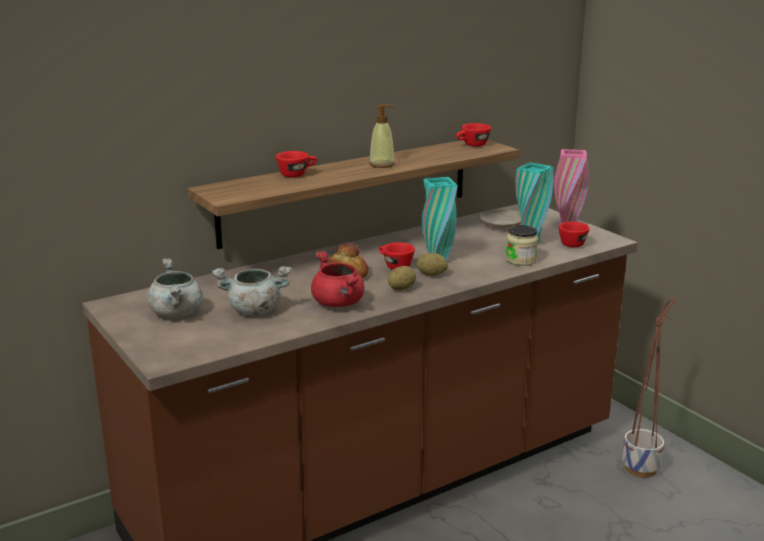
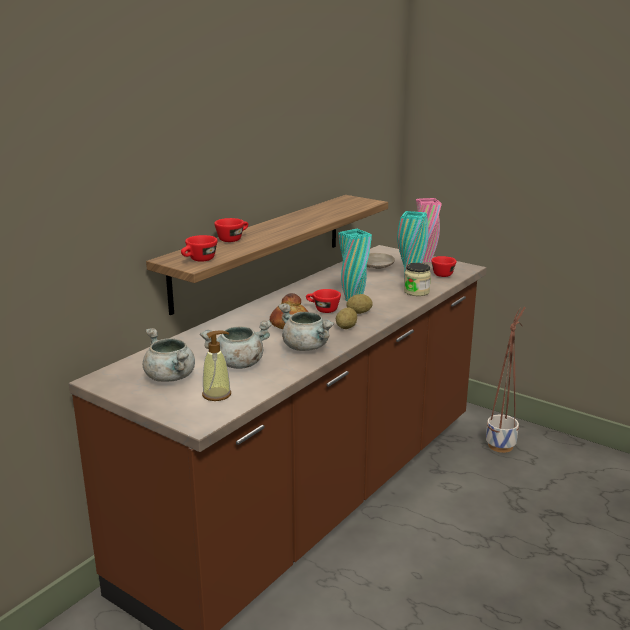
camera: 20 degrees left, 0 degrees up
red cooking pot [311,251,364,307] -> grey cooking pot [278,303,335,351]
soap dispenser [369,104,396,168] -> soap dispenser moved to [202,330,231,401]
red cup [456,123,491,147] -> red cup moved to [181,235,218,262]

